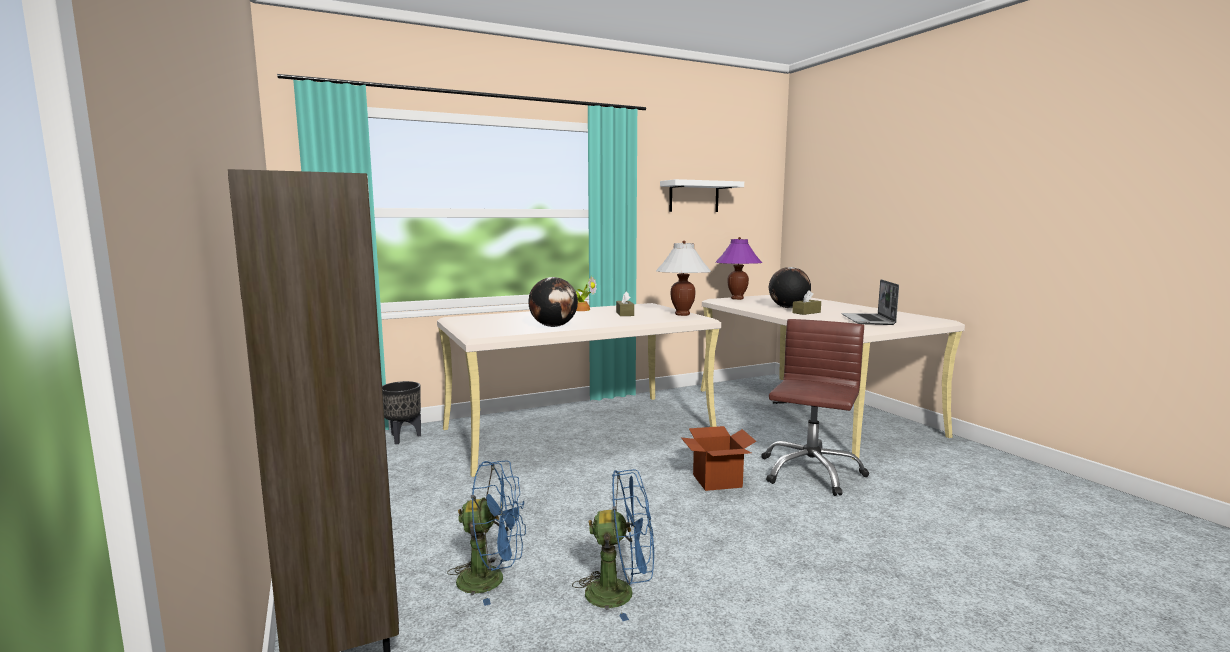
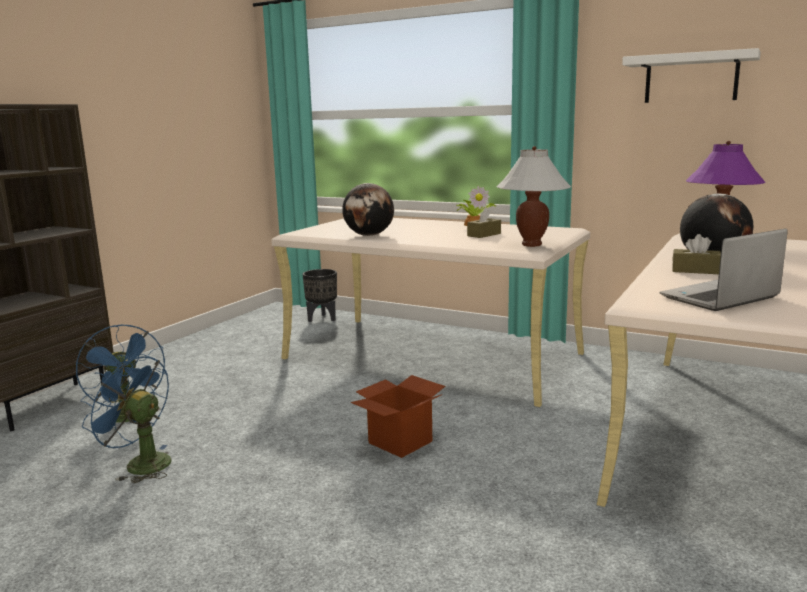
camera: 55 degrees right, 5 degrees up
blue fan [572,469,654,621] -> blue fan turned 150 degrees clockwise [81,354,172,483]
brown office chair [761,319,869,496] -> none

